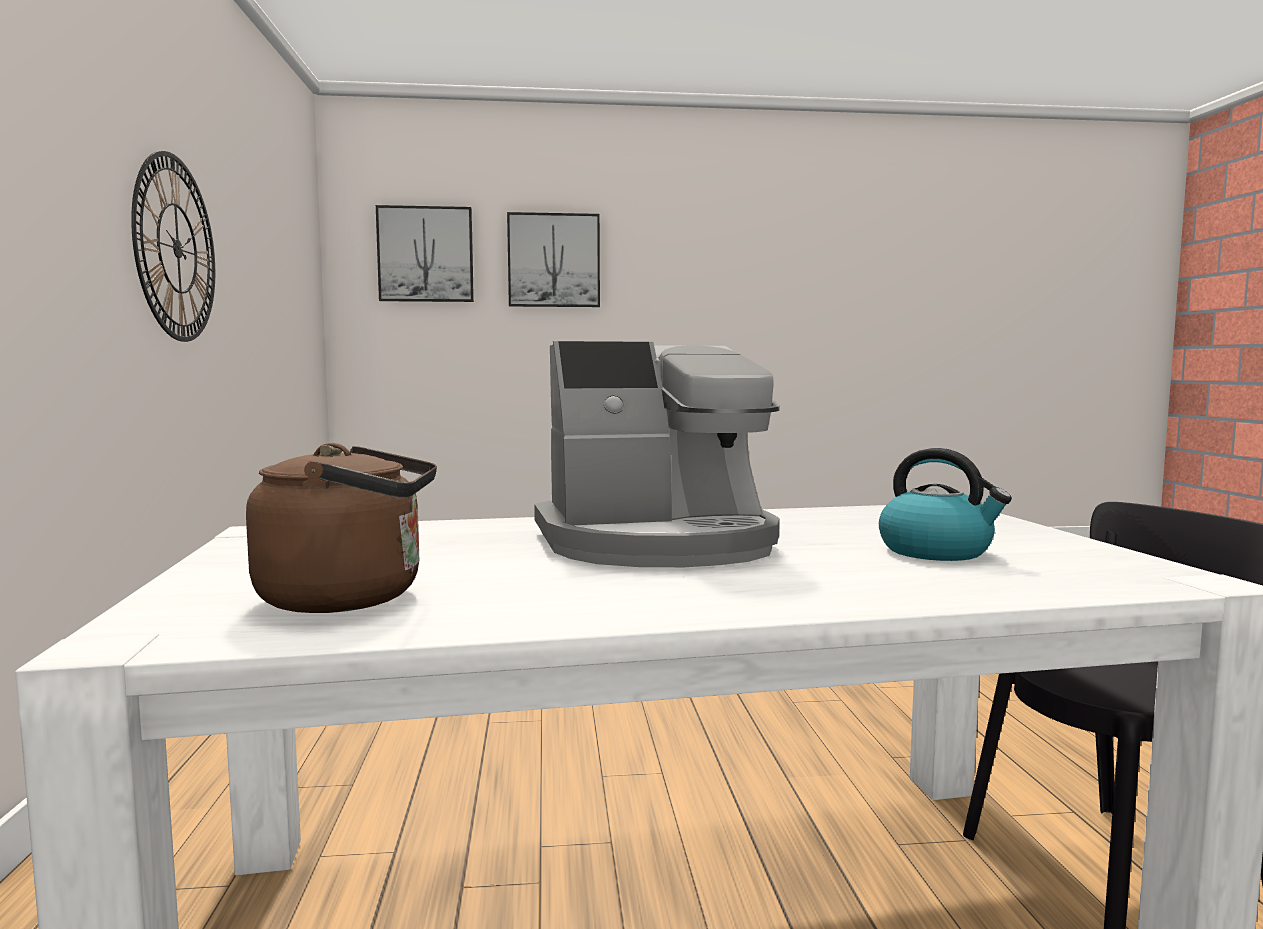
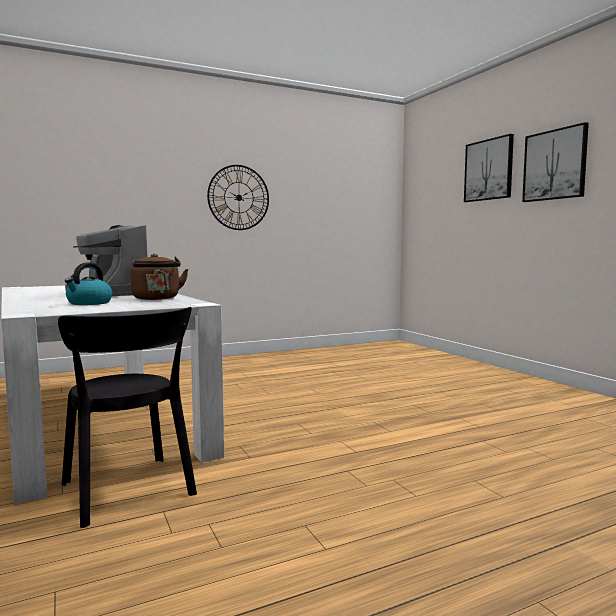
camera: 70 degrees right, 0 degrees up
brown kettle [246,443,437,613] -> brown kettle moved to [130,253,189,300]
picture [376,205,474,302] -> picture moved to [522,122,589,202]

